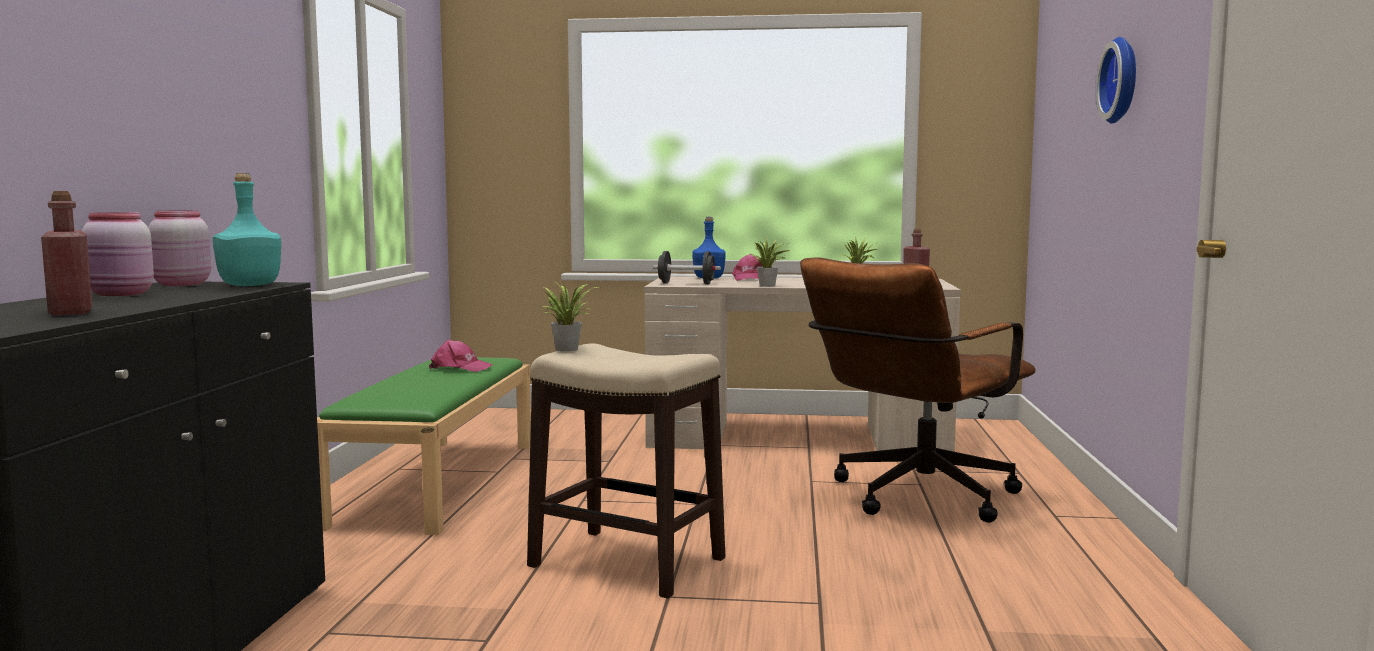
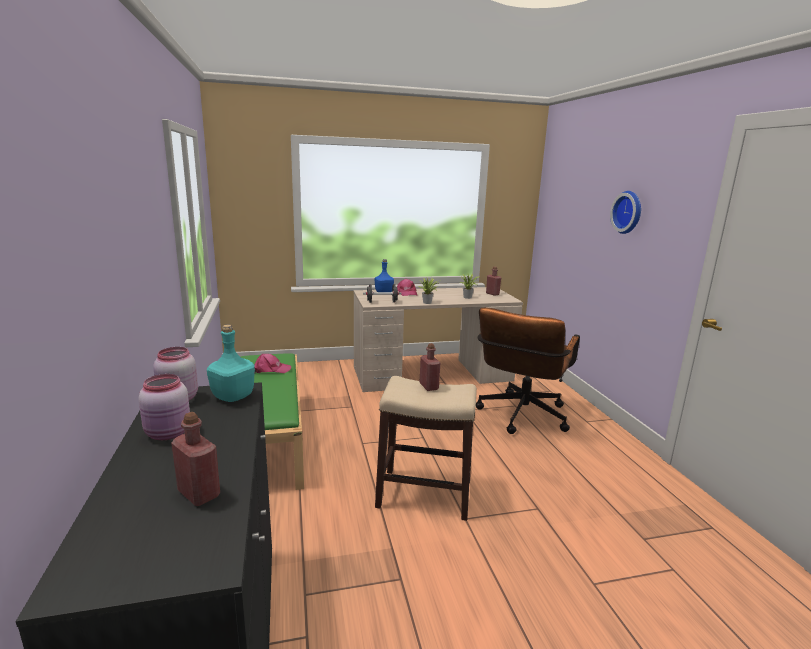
camera: 20 degrees left, 10 degrees up
potted plant [541,281,598,351] -> none
none -> red bottle [420,343,440,391]

